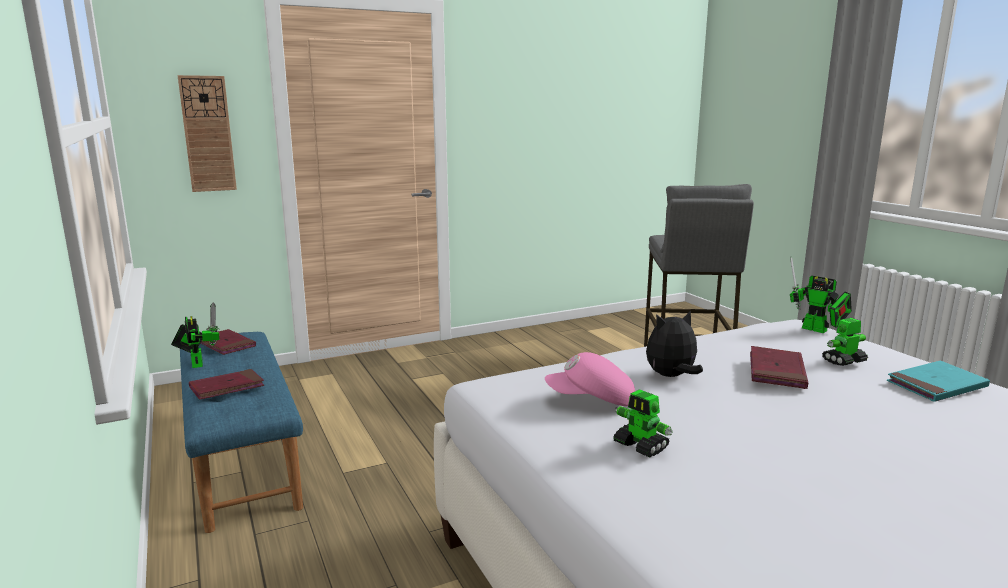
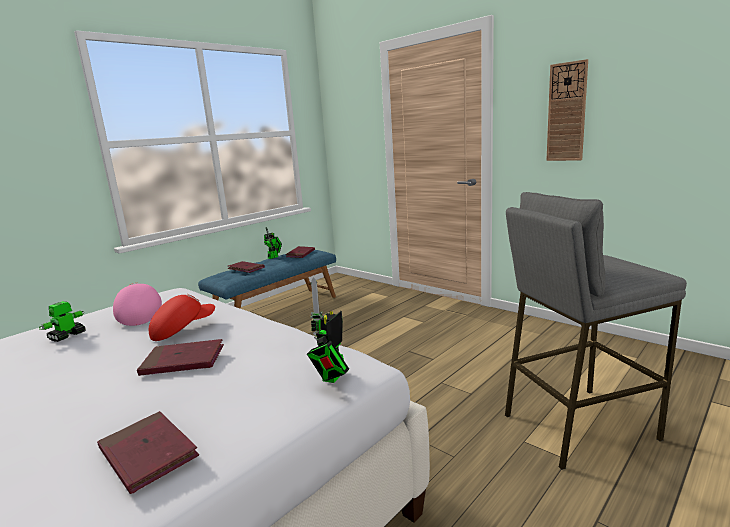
camera: 70 degrees right, 0 degrees up
wall clock [178,75,237,192] -> wall clock moved to [546,59,588,161]
plush toy [646,310,703,377] -> red cap [149,294,215,341]
toy robot [822,318,868,366] -> none
turquoise book [887,361,990,402] -> red book [97,411,199,494]

